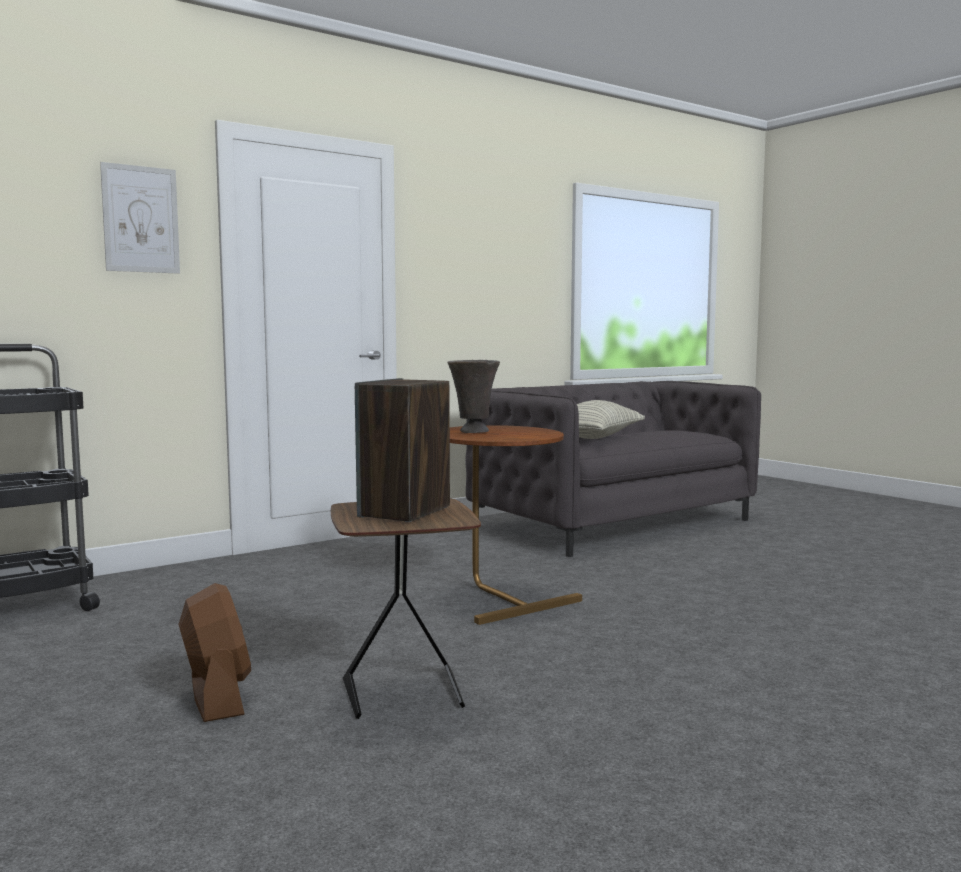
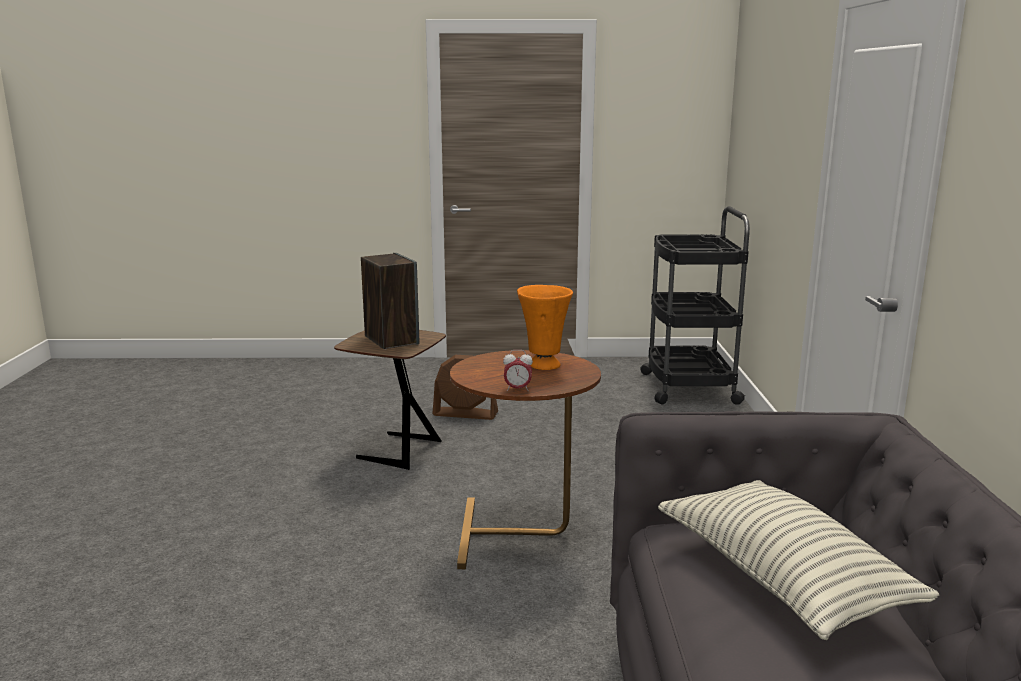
camera: 125 degrees right, 10 degrees up
picture [100,162,180,274] -> none
grey vase [448,360,500,433] -> orange vase [517,285,573,370]
none -> alarm clock [503,350,533,391]

